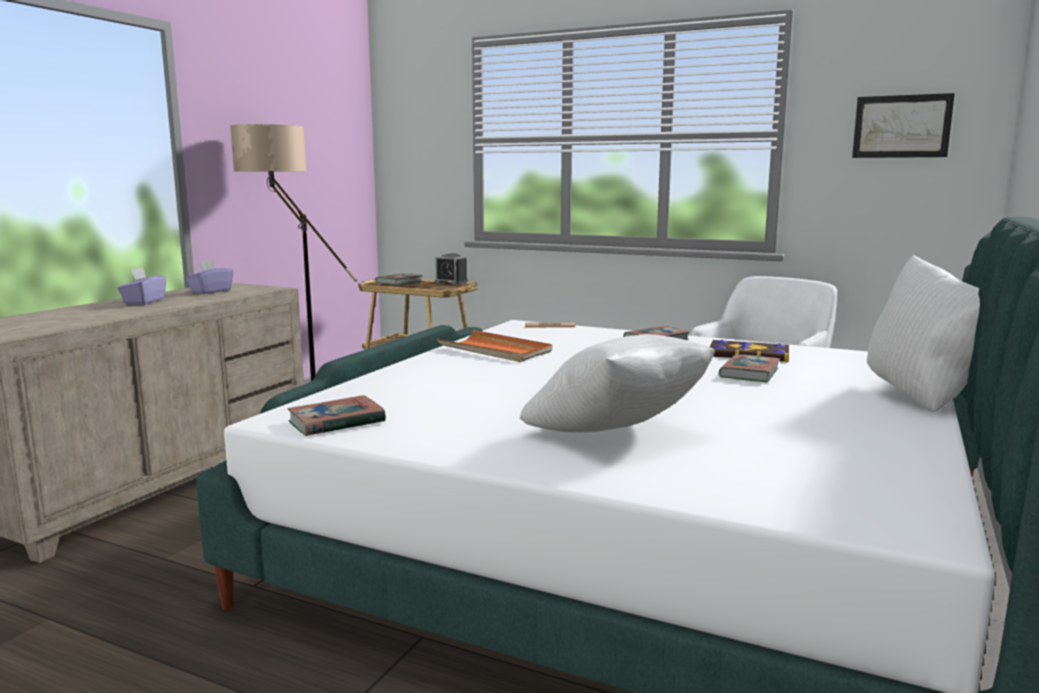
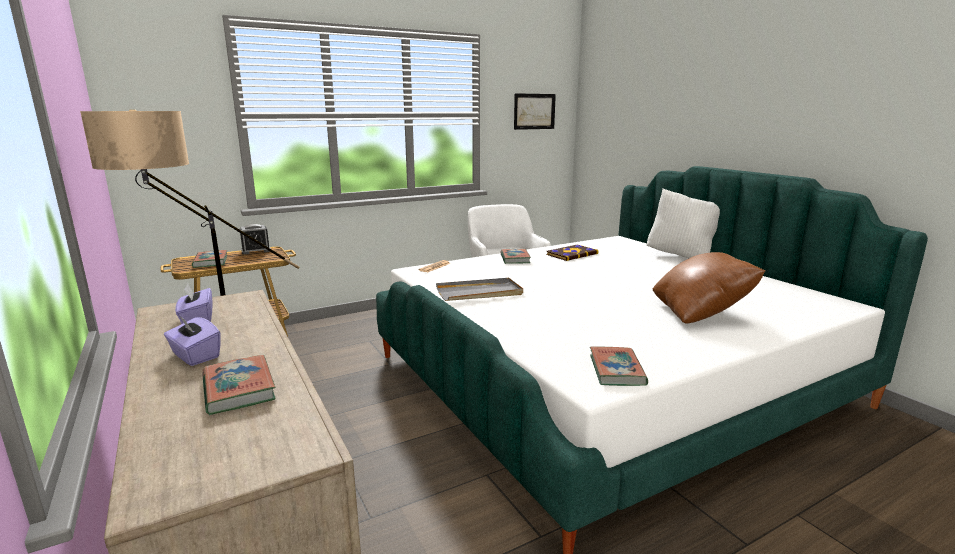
camera: 55 degrees left, 5 degrees up
orange tray [437,330,552,362] -> grey tray [436,278,523,301]
white pillow [520,334,715,432] -> brown pillow [653,252,766,324]
book [719,354,780,382] -> book moved to [202,355,276,415]

